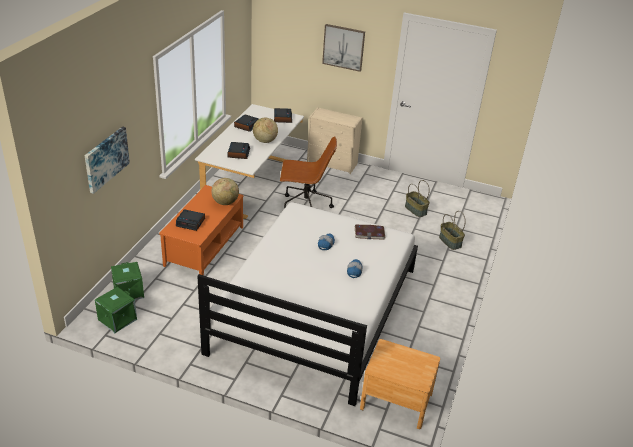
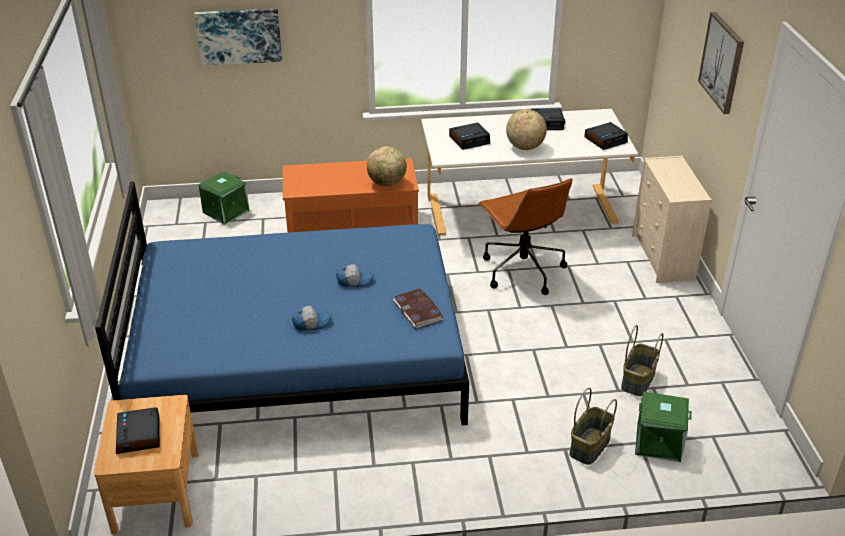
camera: 65 degrees right, 0 degrees up
green storage box [95,287,137,333] -> green storage box moved to [635,392,692,462]
alarm clock [176,209,205,231] -> alarm clock moved to [116,407,160,454]
white bed [197,202,418,406] -> blue bed [95,181,469,425]

